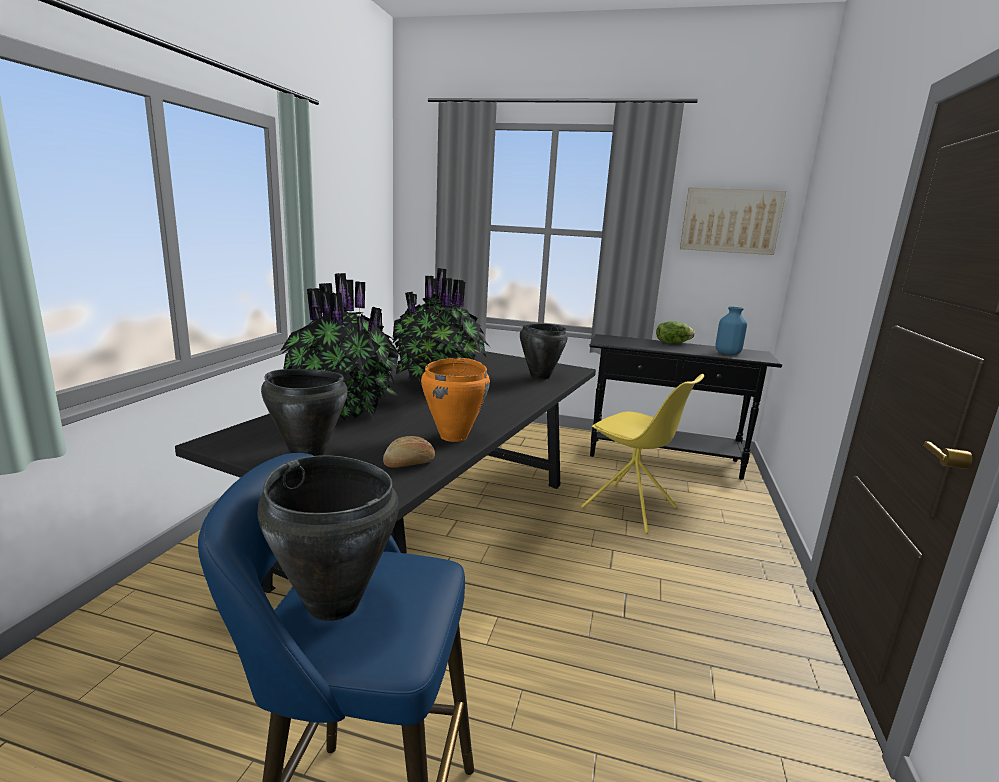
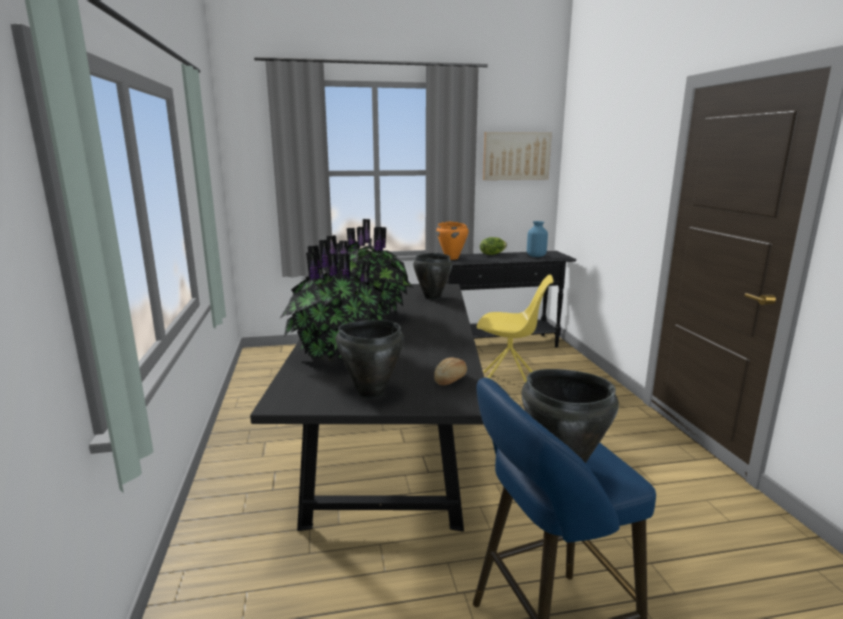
camera: 25 degrees left, 0 degrees up
orange cooking pot [421,358,490,442] -> orange cooking pot moved to [436,221,469,260]

